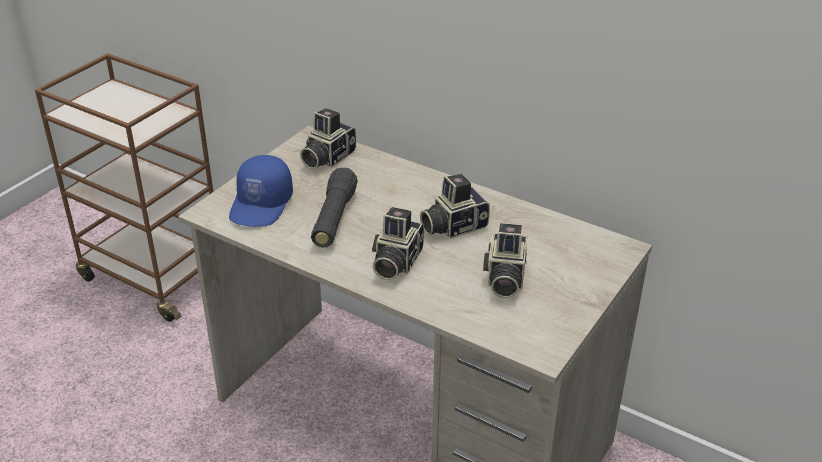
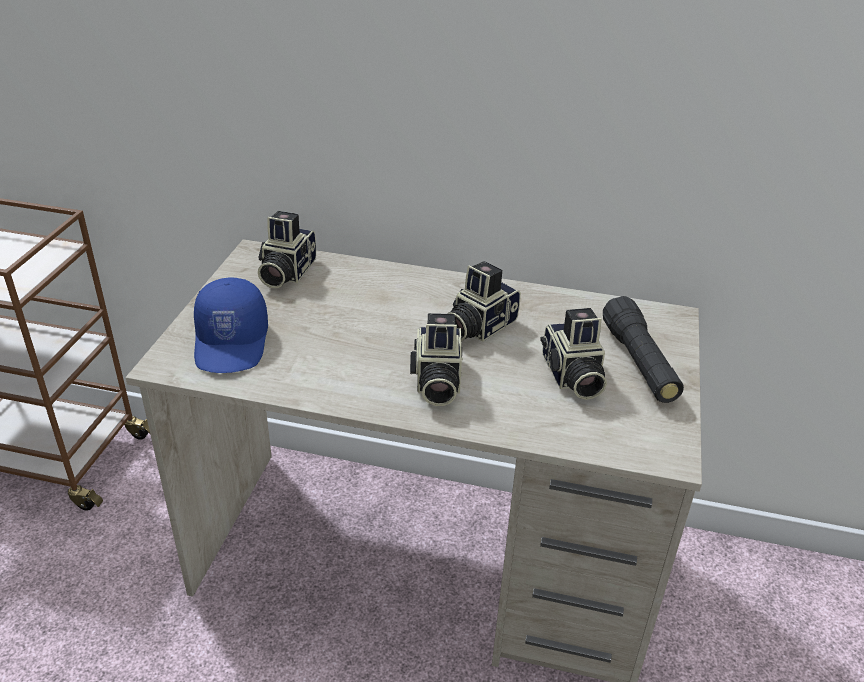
camera: 20 degrees left, 0 degrees up
black flashlight [311,168,358,248] -> black flashlight moved to [603,296,684,403]

